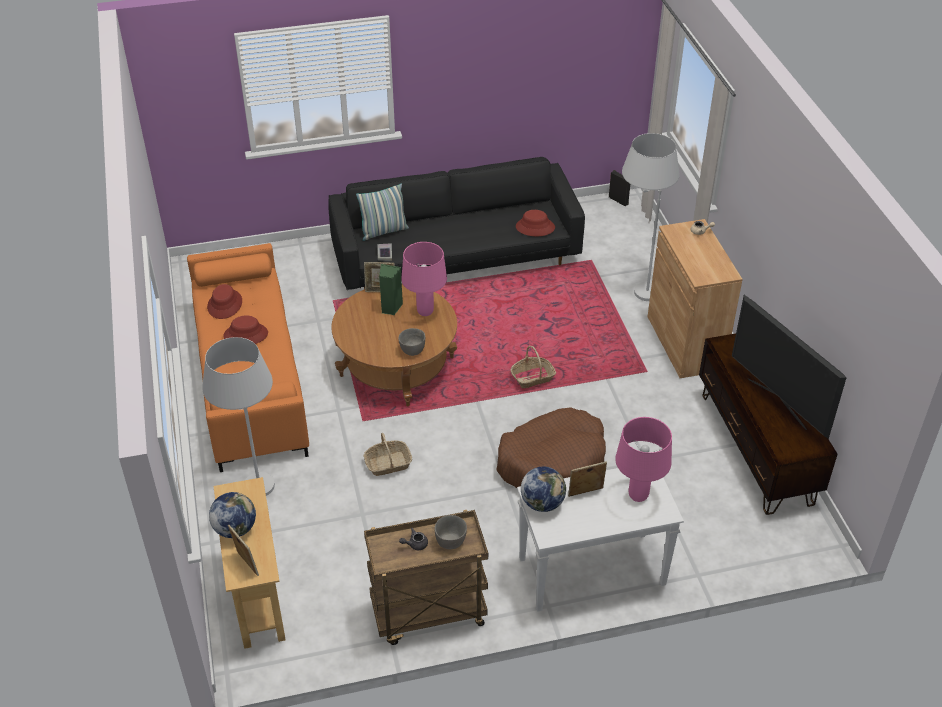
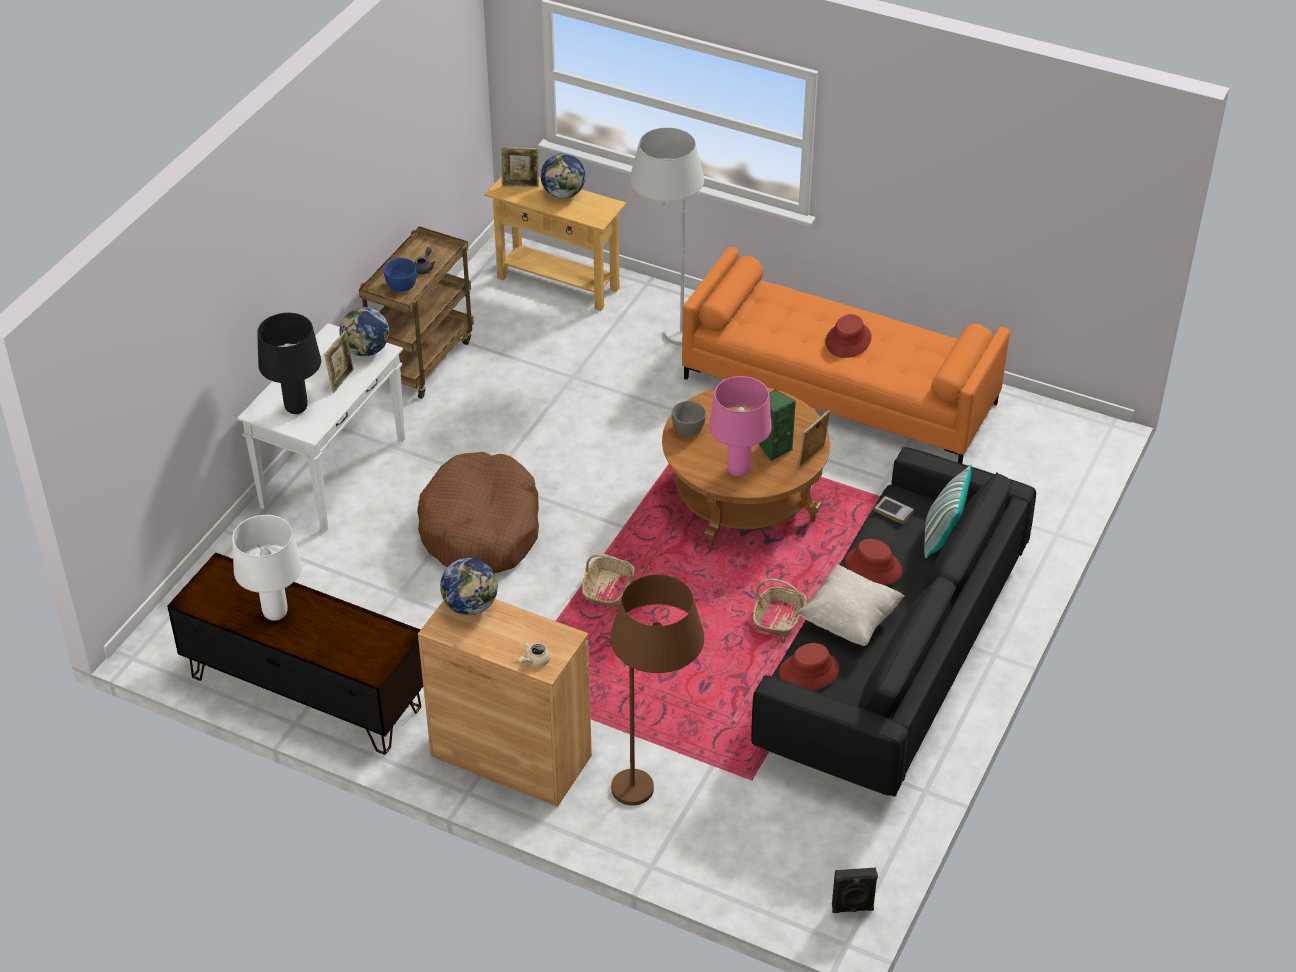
camera: 130 degrees right, 0 degrees up
red hat [207,284,242,319] -> red hat moved to [845,539,902,585]
basket [364,433,412,476] -> basket moved to [753,578,807,638]
grey bowl [434,515,467,549] -> blue bowl [384,258,417,292]
pink table lamp [615,417,672,502] -> black table lamp [257,313,321,414]
white floor lamp [622,133,680,301] -> brown floor lamp [610,574,704,805]
television [732,295,847,439] -> white table lamp [232,515,302,621]
none -> globe [440,558,498,615]
none -> beige pillow [796,565,904,646]

